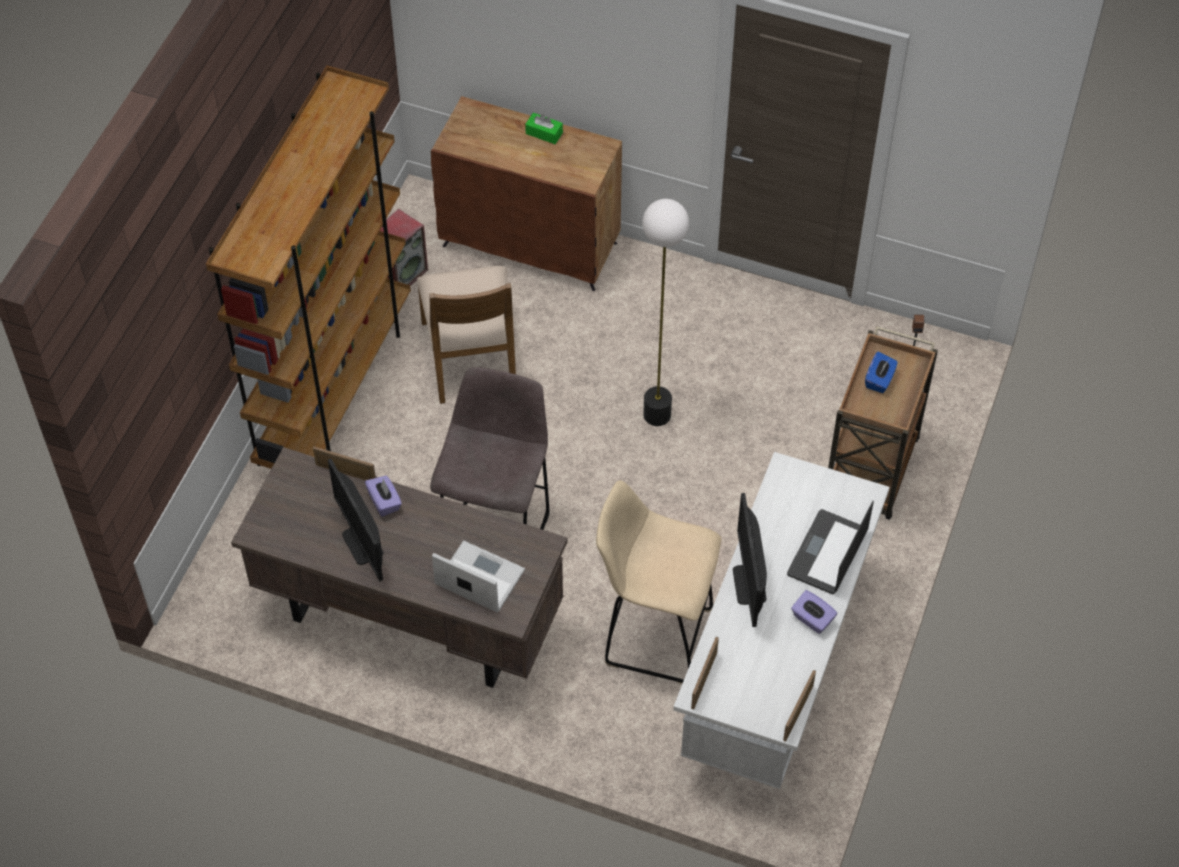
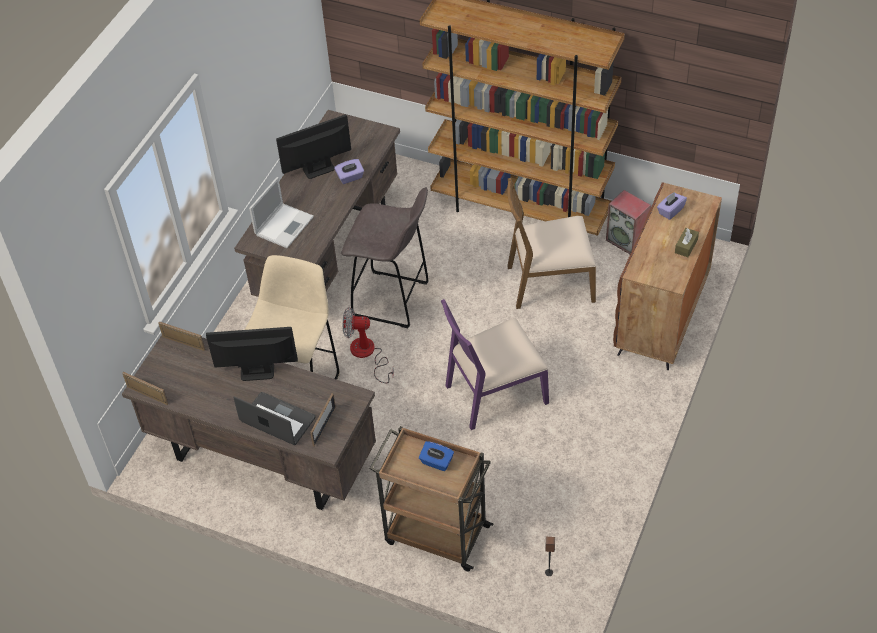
camera: 95 degrees right, 5 degrees down
picture frame [313,446,376,480] -> picture frame moved to [310,393,336,447]
green tissue box [525,113,563,144] -> brown tissue box [675,228,699,257]
floor lamp [642,199,689,426] -> purple chair [441,299,549,430]
white desk [673,452,890,789] -> brown desk [122,335,376,510]
purple tissue box [791,590,837,634] -> purple tissue box moved to [657,192,687,220]
none -> fan [343,307,394,383]

